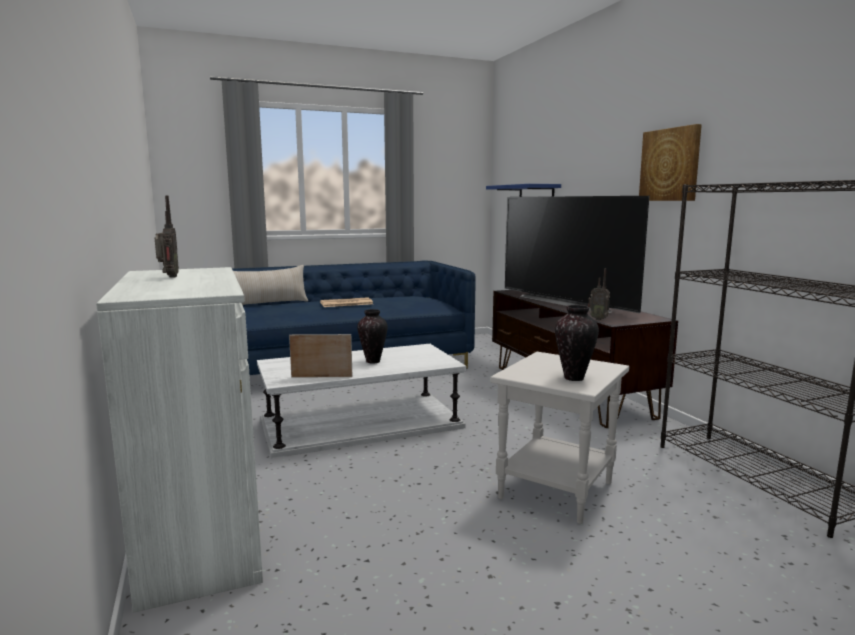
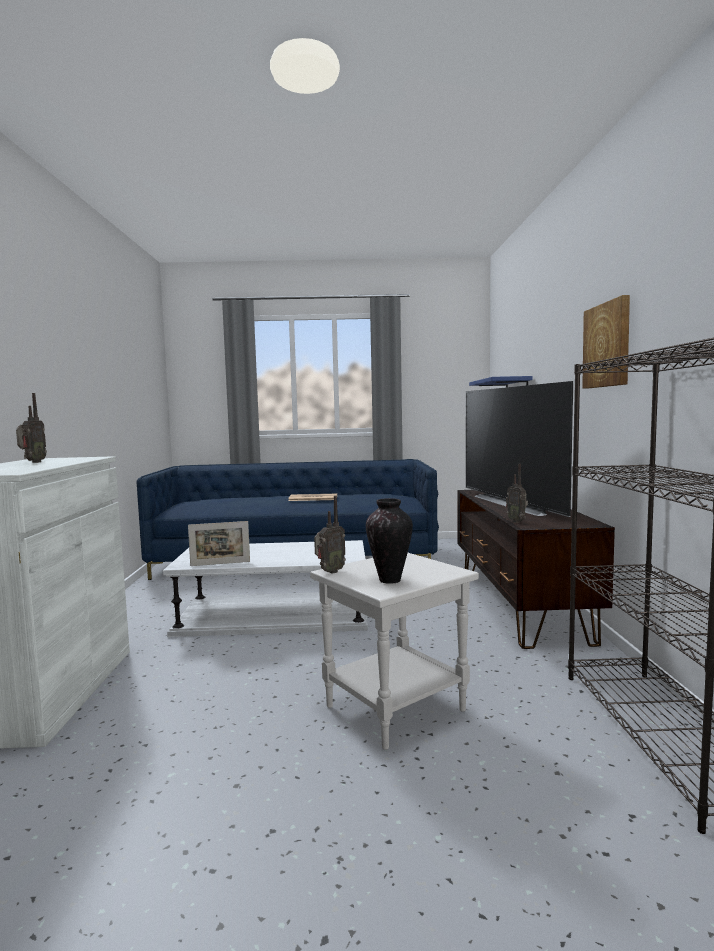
camera: 20 degrees right, 5 degrees down
beige pillow [233,265,308,305] -> none
picture frame [289,334,352,378] -> picture frame turned 150 degrees clockwise [188,521,250,566]
vase [357,309,388,364] -> none
none -> radio [314,496,346,574]

